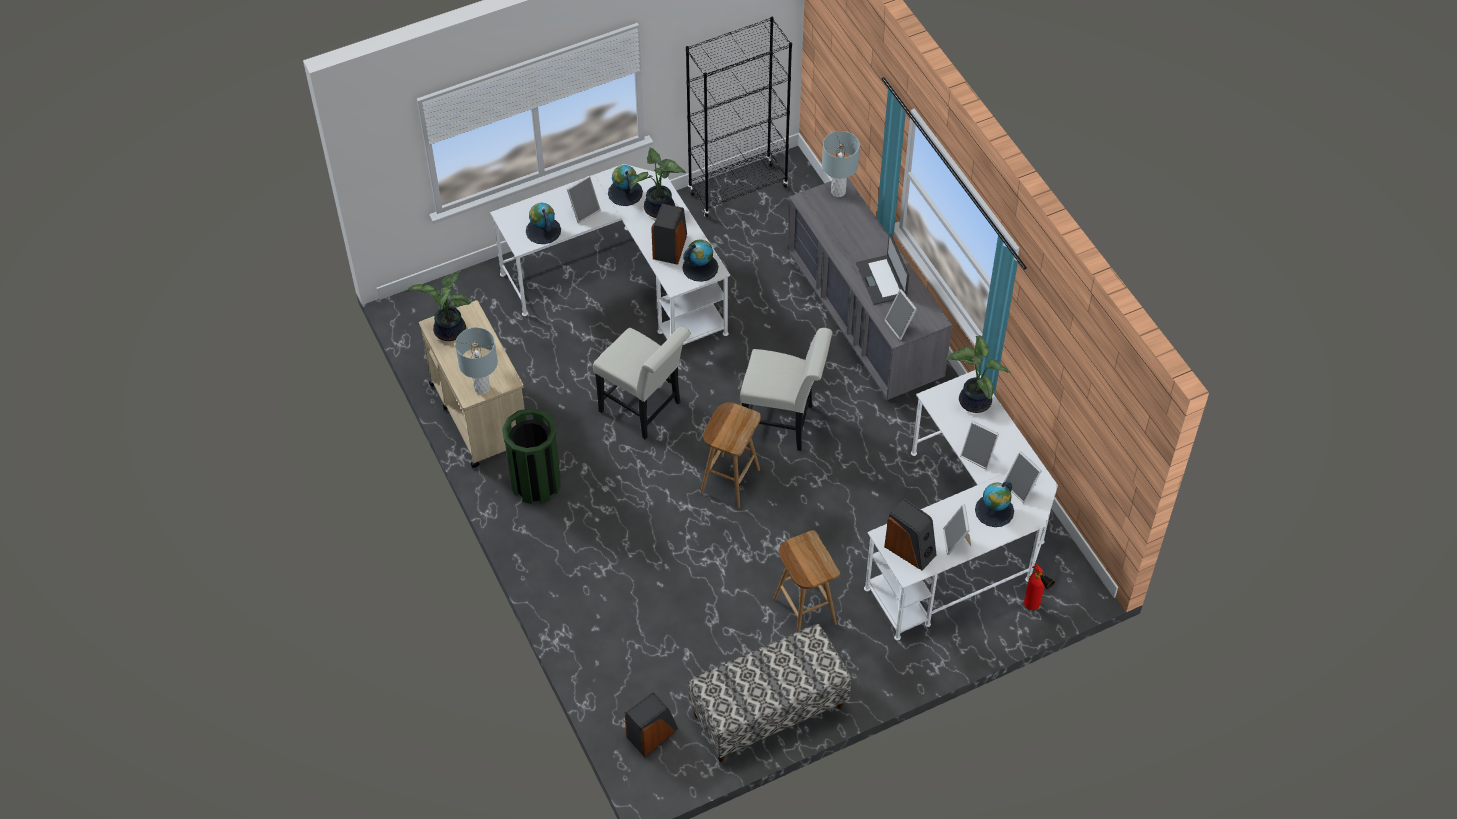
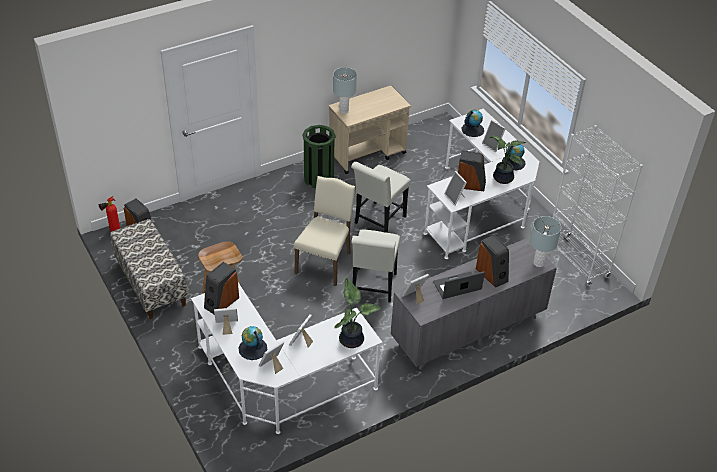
camera: 85 degrees right, 10 degrees down
potted plant [407,271,471,341] -> none
globe [682,240,718,282] -> picture frame [444,171,467,206]
black bookcase [686,17,792,217] -> white bookcase [553,125,643,286]
brown stool [700,402,761,508] -> beige chair [294,176,355,286]
fire extinguisher [1024,563,1055,610] -> fire extinguisher moved to [99,196,120,232]
none -> speaker [476,235,509,288]

